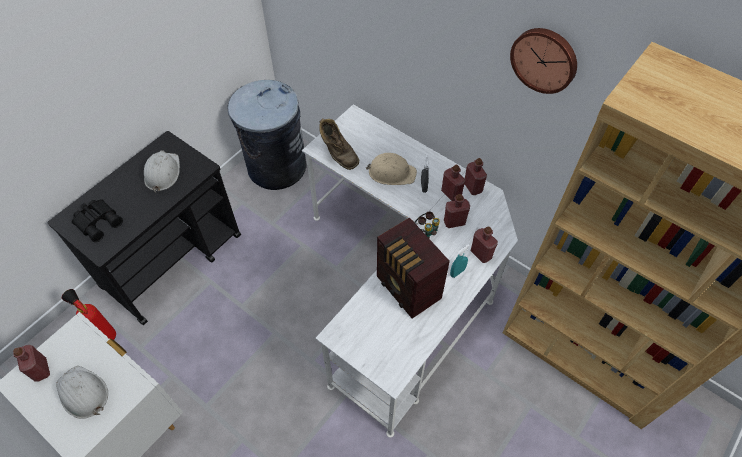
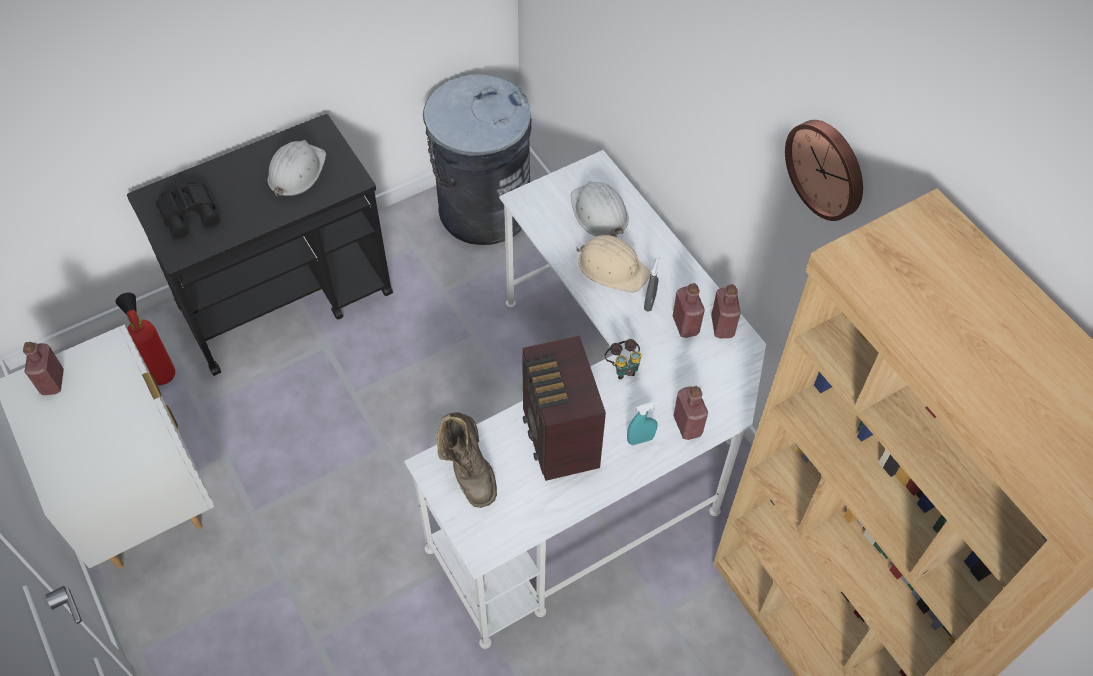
camera: 20 degrees right, 0 degrees up
white hard hat [56,366,108,419] -> white hard hat moved to [571,181,629,237]
brown boot [319,118,359,170] -> brown boot moved to [437,413,497,508]
red bottle [444,194,470,228] -> none

